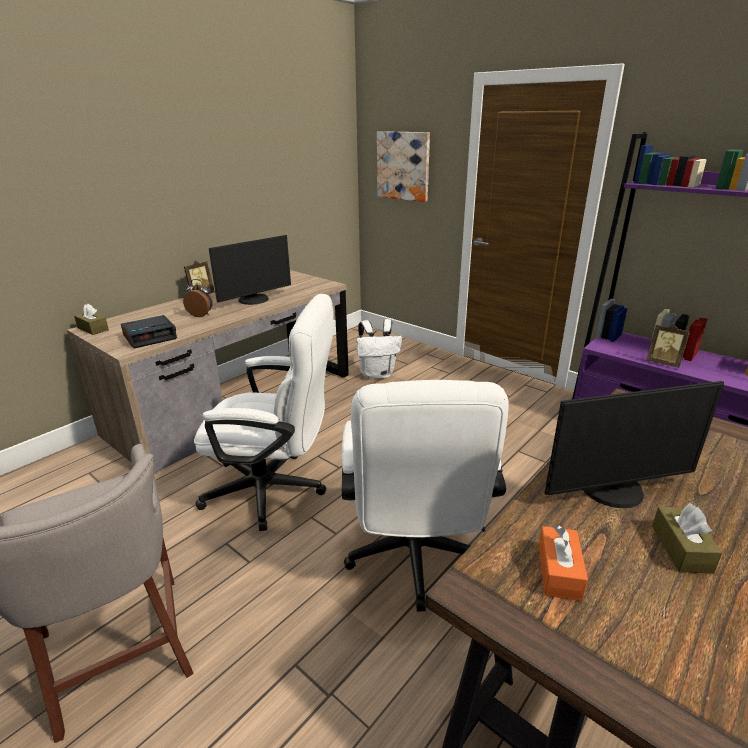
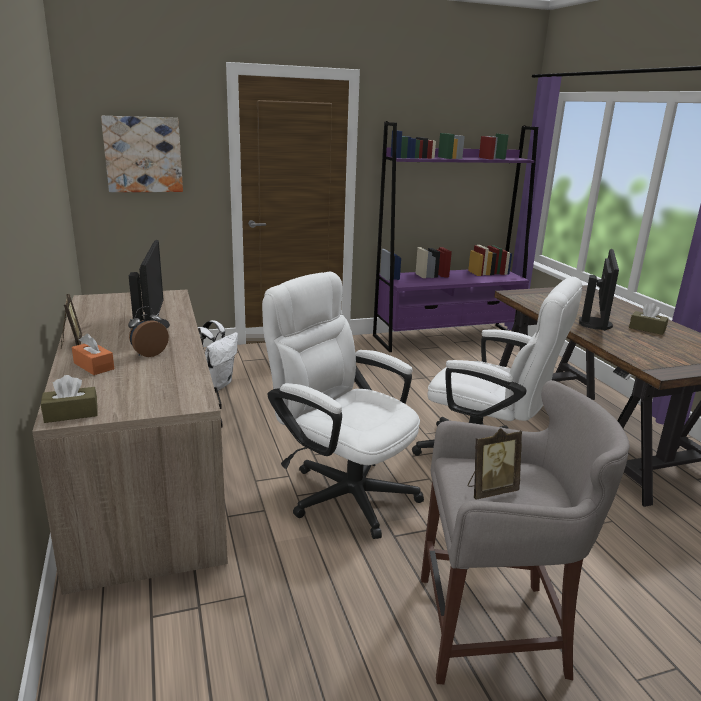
camera: 60 degrees left, 5 degrees down
alarm clock [121,315,177,348] -> none
white office chair [194,294,334,531] -> white office chair turned 90 degrees counterclockwise [262,272,424,539]
orange tissue box [539,525,588,601] -> orange tissue box moved to [72,333,114,375]
picture frame [646,324,690,368] -> picture frame moved to [468,428,522,499]

